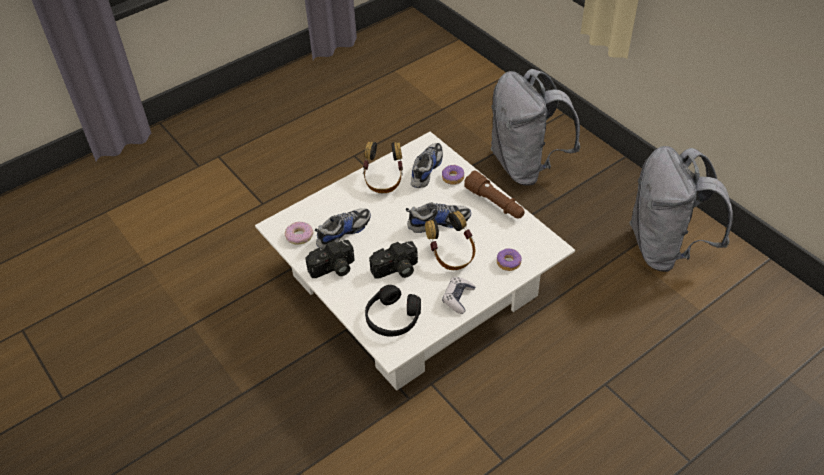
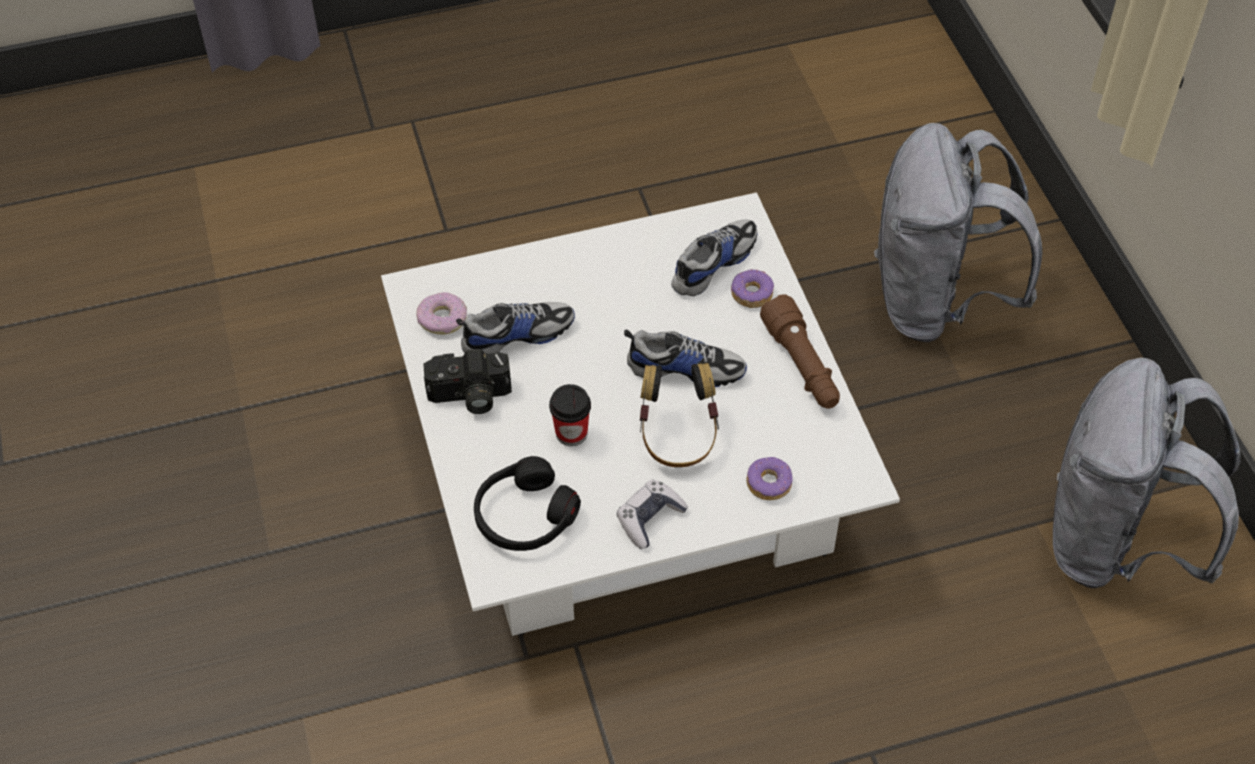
camera: 20 degrees right, 5 degrees up
headphones [363,142,403,193] -> none
camera [369,241,418,278] -> cup [549,384,591,446]

